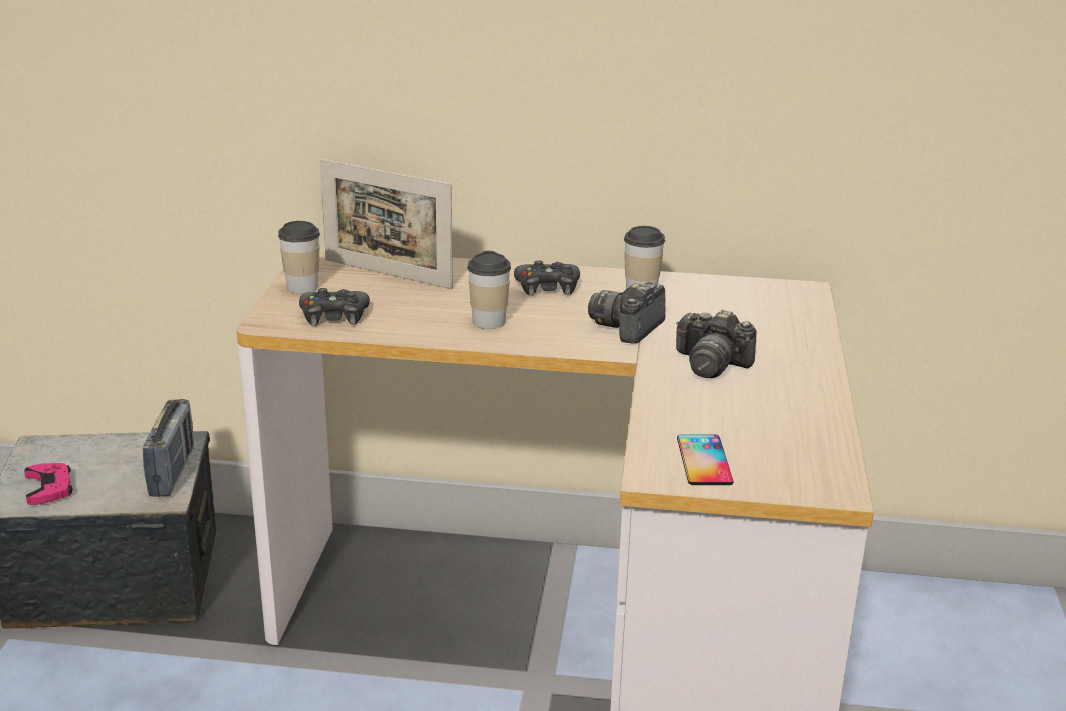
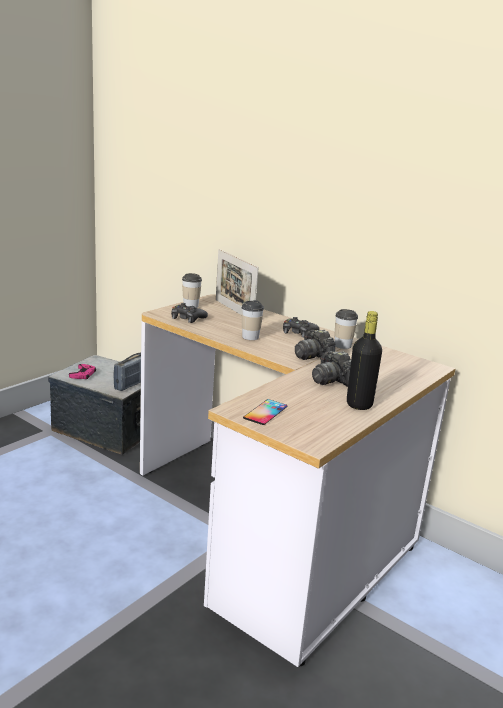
camera: 30 degrees right, 5 degrees down
camera [588,282,665,344] -> camera turned 90 degrees counterclockwise [295,330,335,360]
none -> black bottle [347,311,382,410]

